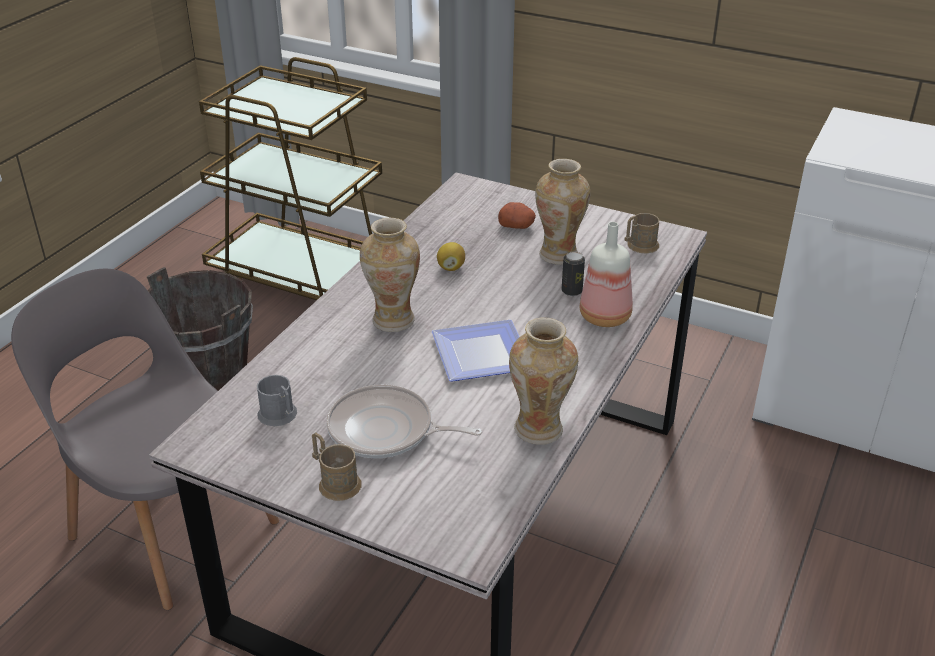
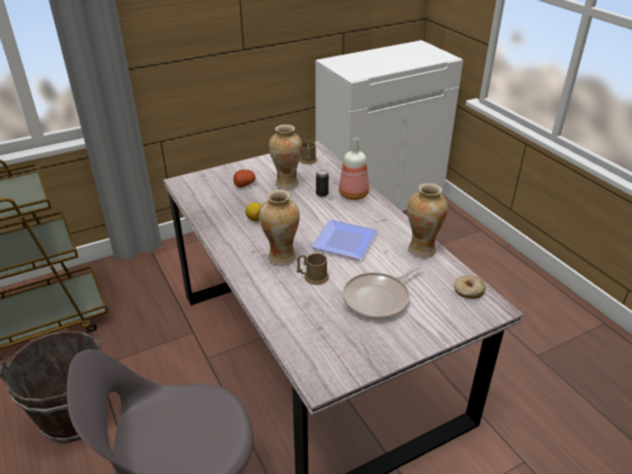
camera: 55 degrees left, 0 degrees up
grey mug [257,375,297,426] -> none
brown mug [312,433,362,501] -> brown mug moved to [297,253,329,285]
none -> donut [454,275,486,299]

